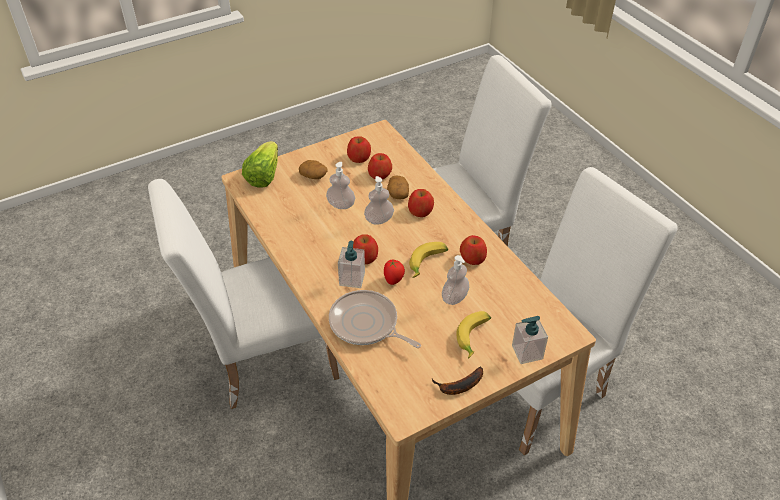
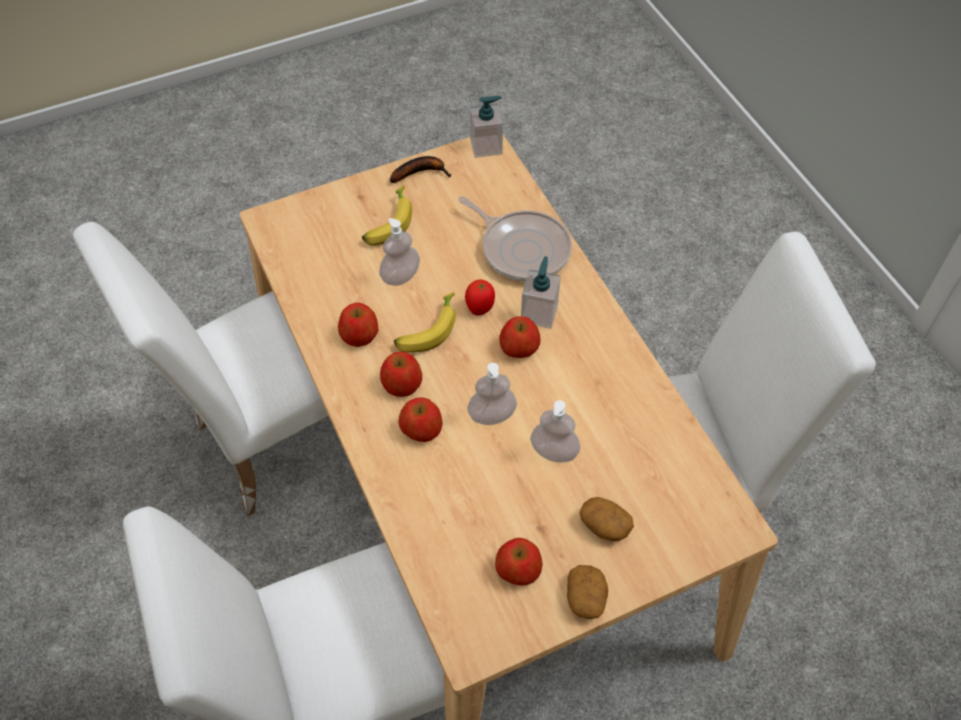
camera: 175 degrees left, 10 degrees up
lettuce [242,141,278,188] -> none
apple [368,153,392,180] -> apple moved to [380,351,422,397]
potato [387,176,409,199] -> potato moved to [567,565,608,619]
soap dispenser [512,316,548,364] -> soap dispenser moved to [470,96,503,158]

